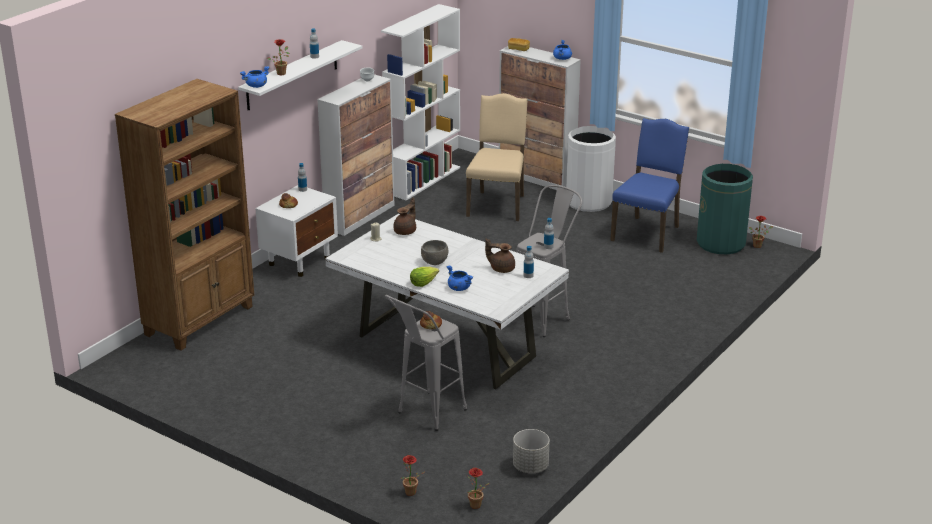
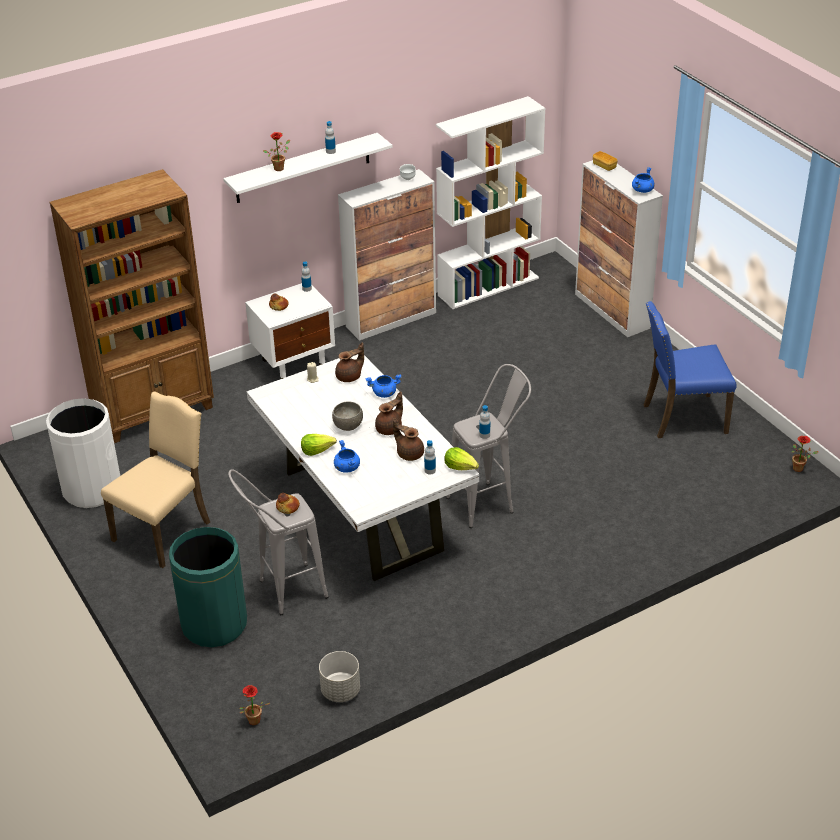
camera: 25 degrees right, 10 degrees up
blue cooking pot [240,66,270,88] -> blue cooking pot moved to [366,374,401,398]
potted plant [400,455,425,496] -> none
beige chair [466,93,528,221] -> beige chair moved to [101,392,210,568]
white trash can [566,126,616,212] -> white trash can moved to [46,398,120,508]
blue chair [610,118,689,253] -> blue chair turned 150 degrees counterclockwise [644,301,737,438]
green trash can [697,164,753,254] -> green trash can moved to [169,527,247,647]
none -> brown teapot [375,391,403,435]
none -> lettuce [444,447,479,470]

